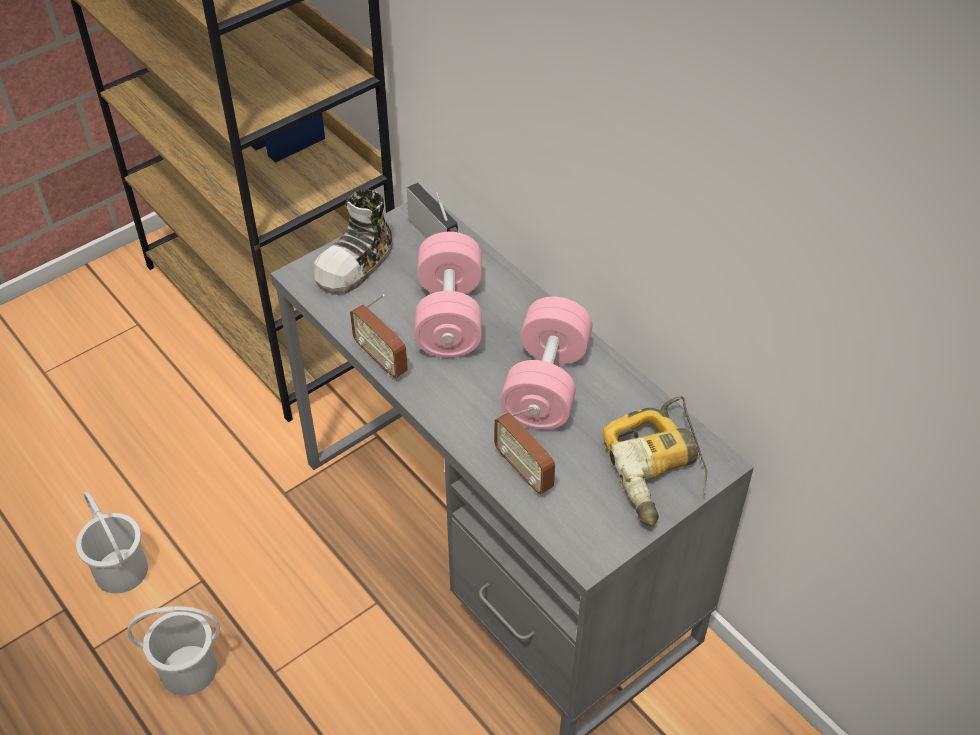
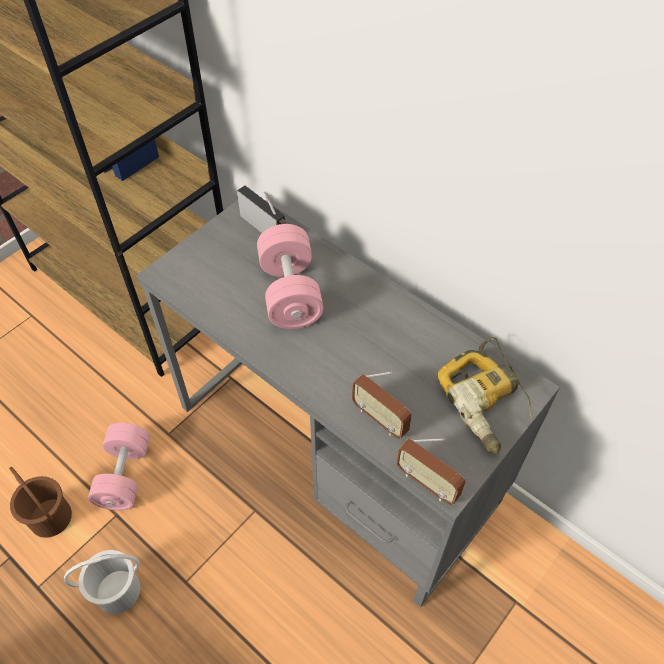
camera: 10 degrees left, 5 degrees up
white bucket [76,491,148,594] -> brown bucket [9,467,72,538]
shoe [313,189,392,295] -> none
radio [350,294,408,378] -> radio moved to [396,438,466,505]
pink dumbbell [500,297,592,430] -> pink dumbbell moved to [88,423,150,511]

